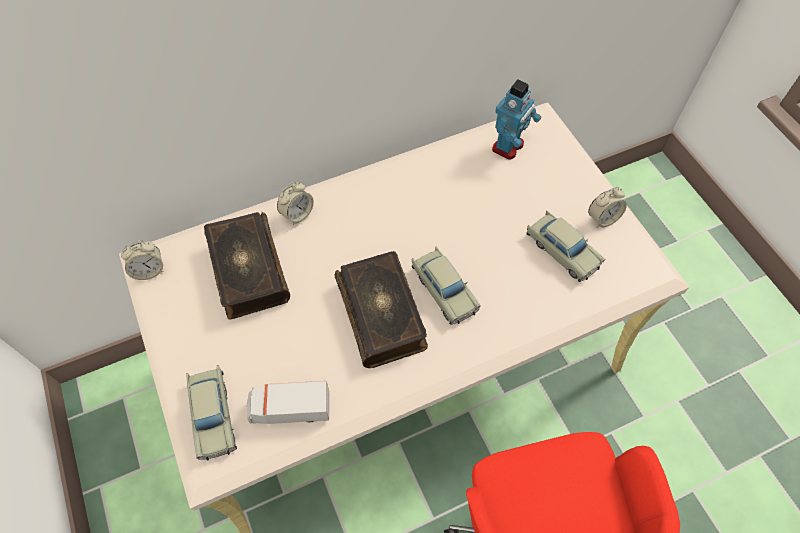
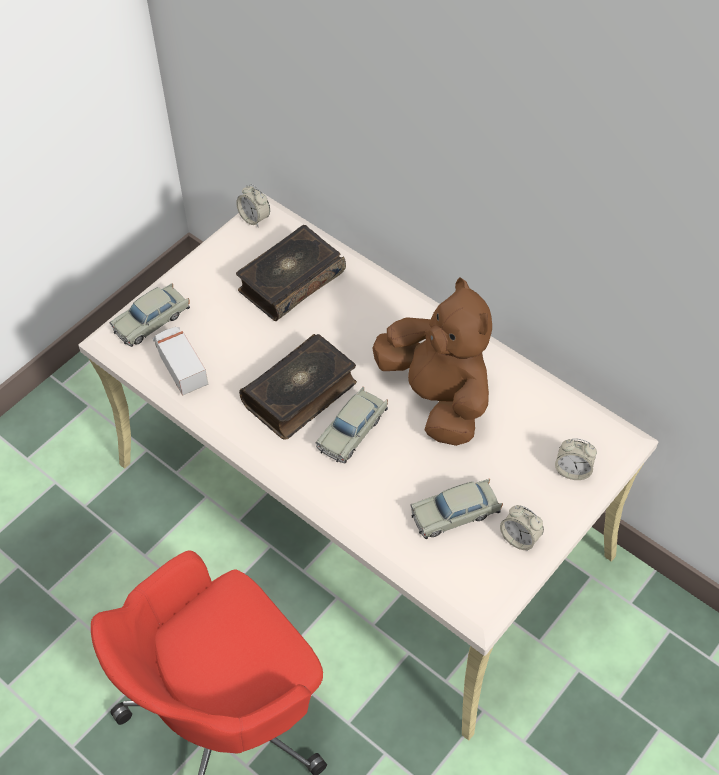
camera: 65 degrees right, 5 degrees down
alarm clock [277,181,314,225] -> alarm clock moved to [555,438,597,480]
toy robot [492,80,541,160] -> none
beige toy car [526,211,605,282] -> beige toy car turned 45 degrees clockwise [410,479,503,539]
none -> brown plush toy [372,277,492,446]

